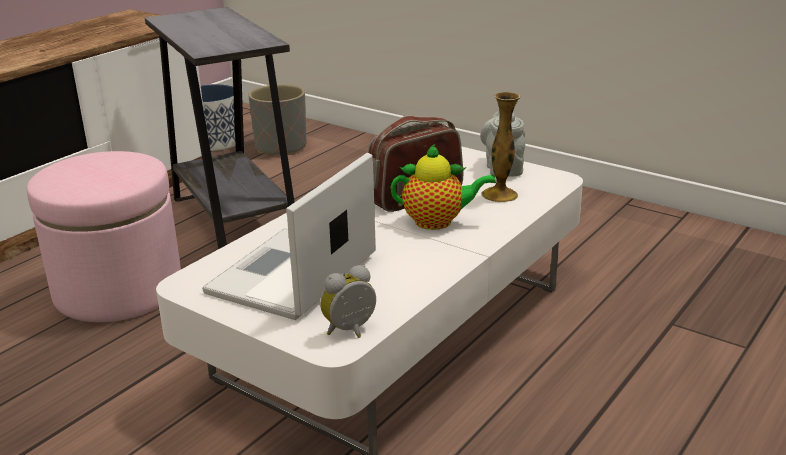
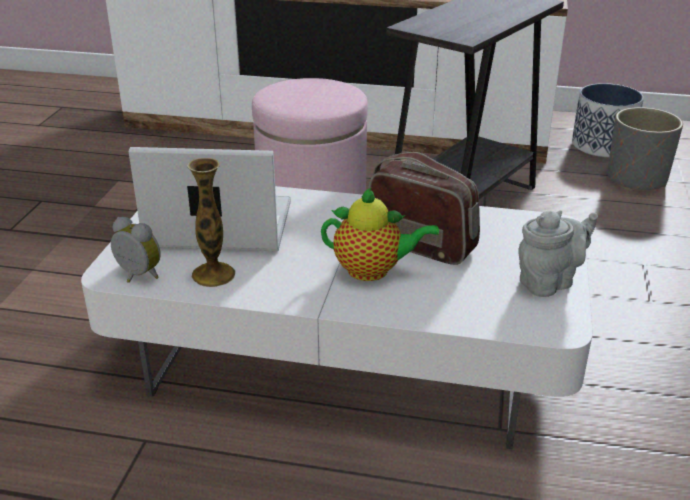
camera: 65 degrees right, 5 degrees up
teapot [390,143,496,230] -> teapot turned 60 degrees counterclockwise [321,187,439,281]
vase [481,92,521,202] -> vase moved to [187,158,236,287]

